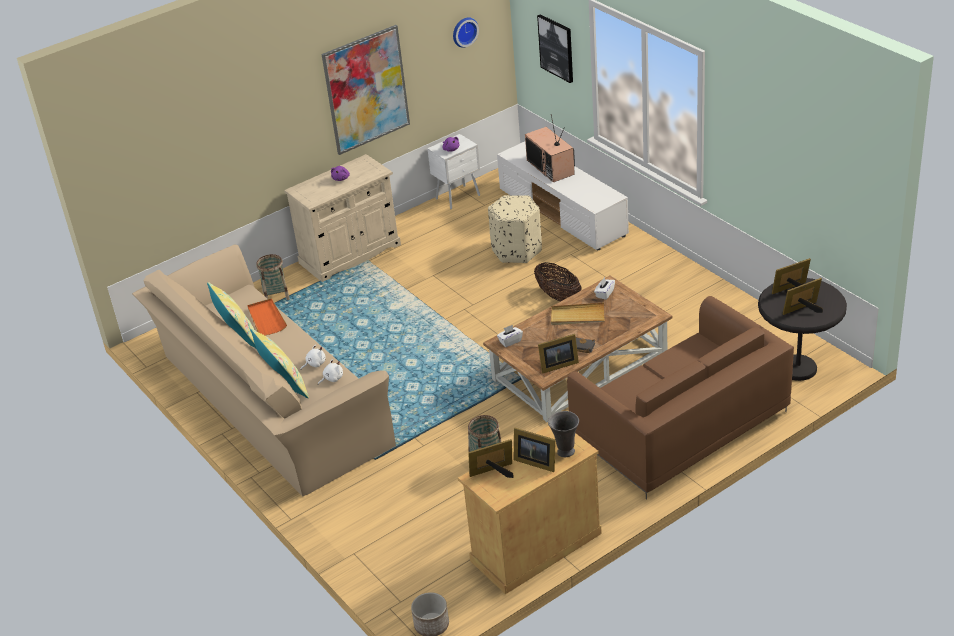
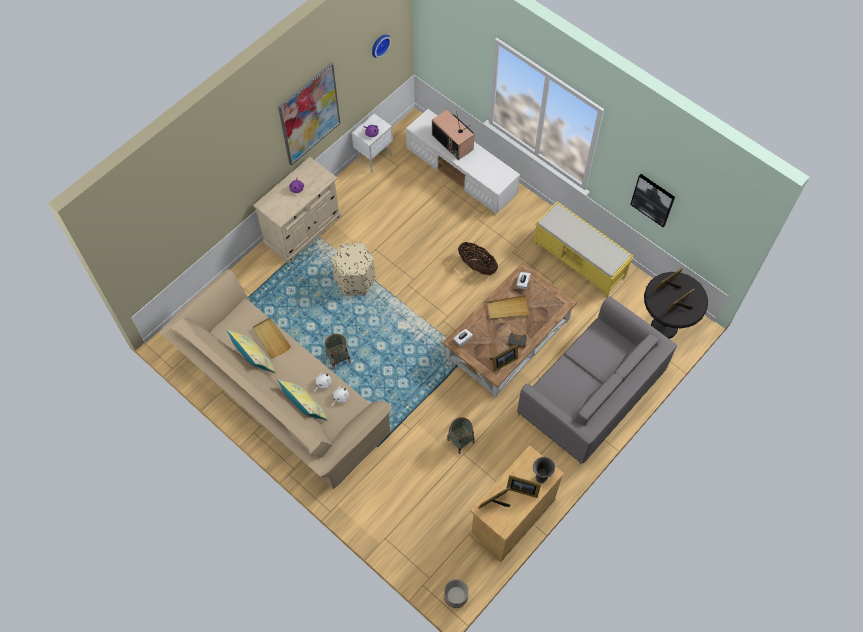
camera: 15 degrees left, 25 degrees up
orange tray [247,299,287,336] -> beige tray [253,317,291,358]
basket [256,254,290,300] -> basket moved to [325,334,351,370]
beige ottoman [488,195,542,263] -> beige ottoman moved to [331,243,375,296]
picture [537,14,573,83] -> picture moved to [630,174,675,227]
brown sofa [567,296,794,499] -> grey sofa [517,296,677,464]
none -> yellow bench [533,202,633,298]

